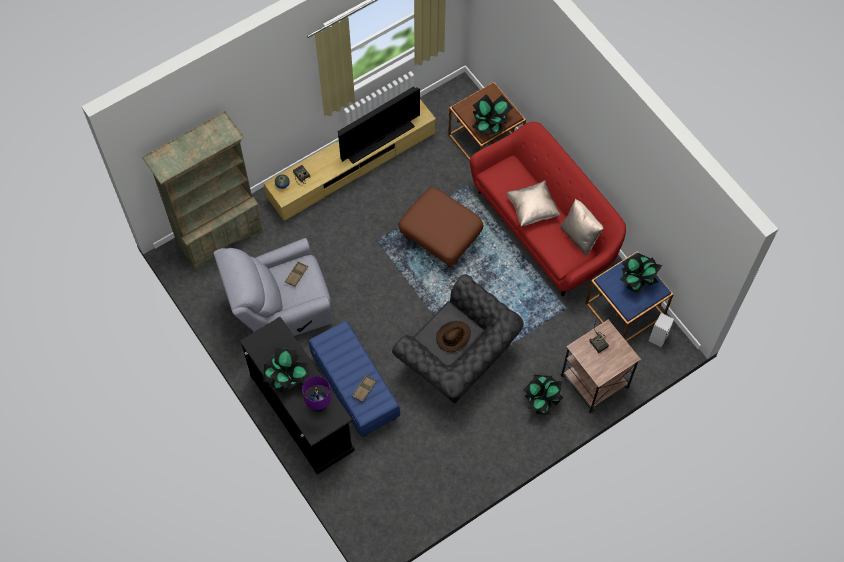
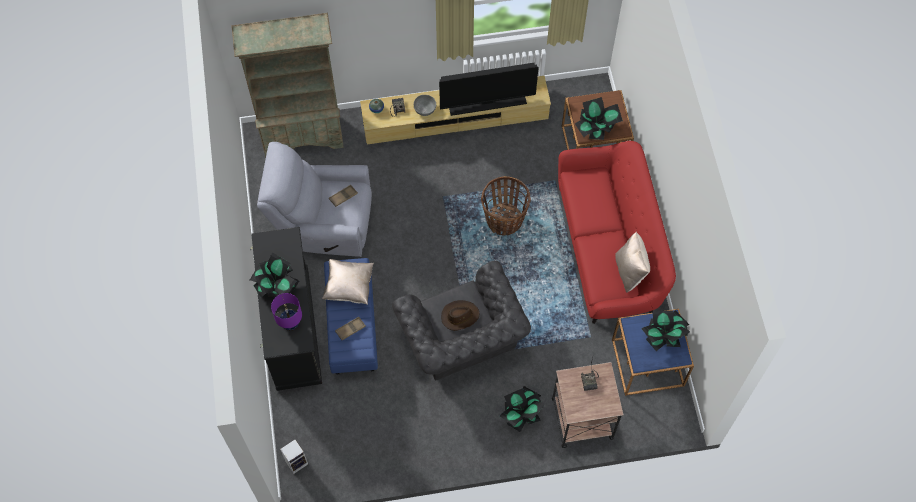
camera: 25 degrees right, 0 degrees up
brown ottoman [398,187,484,269] -> basket [481,176,531,235]
beige pillow [506,180,561,226] -> beige pillow moved to [322,259,374,305]
speaker [649,313,674,348] -> speaker moved to [280,440,308,474]
none -> grey bowl [414,95,436,116]

